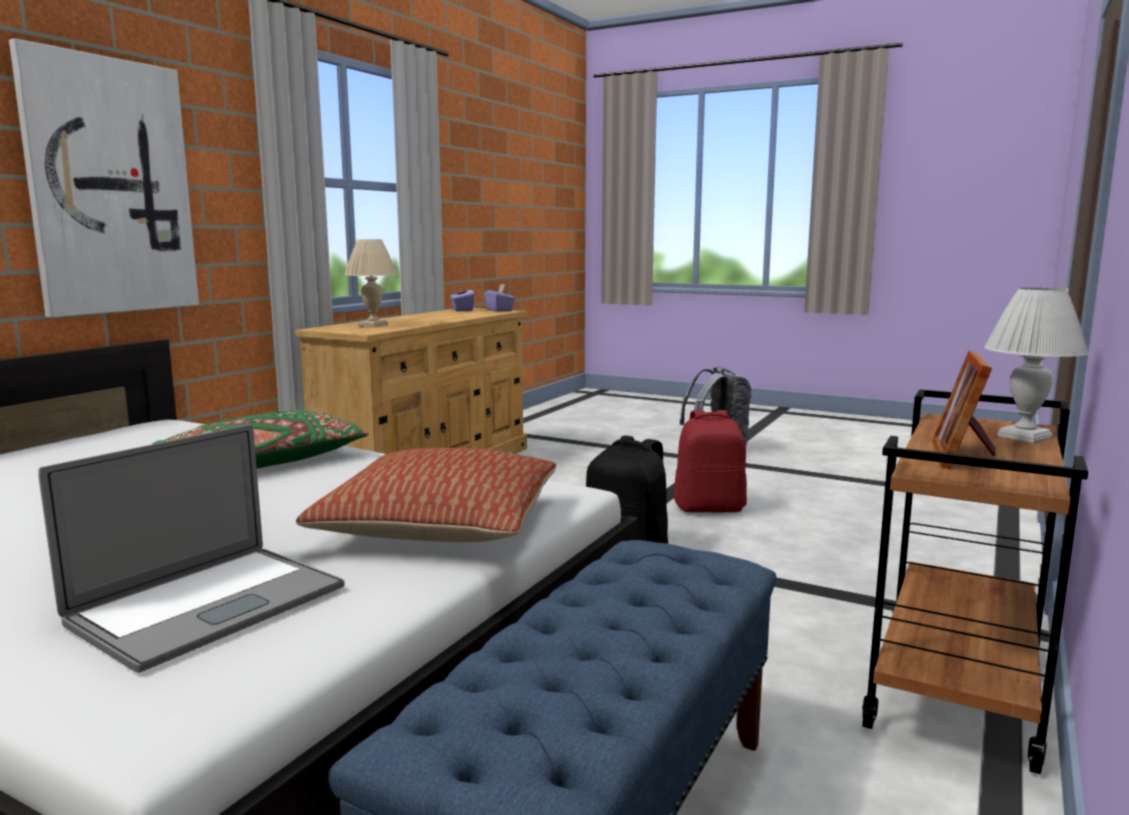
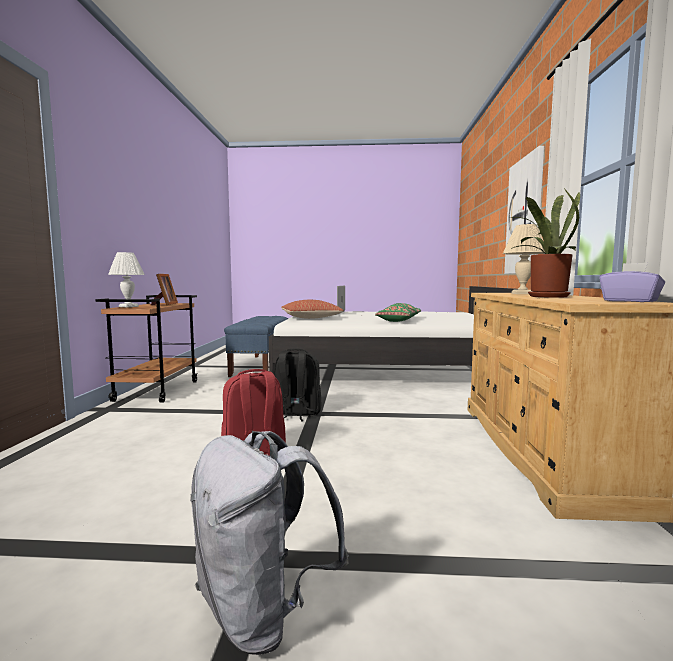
camera: 155 degrees right, 5 degrees down
purple tissue box [484,284,515,312] -> none
none -> potted plant [510,188,580,298]

